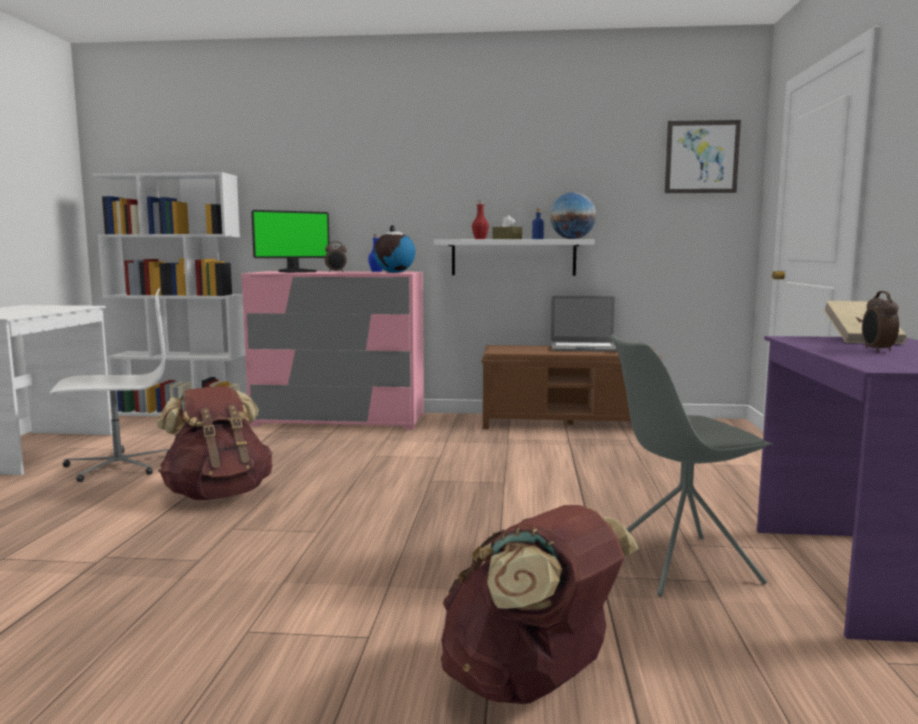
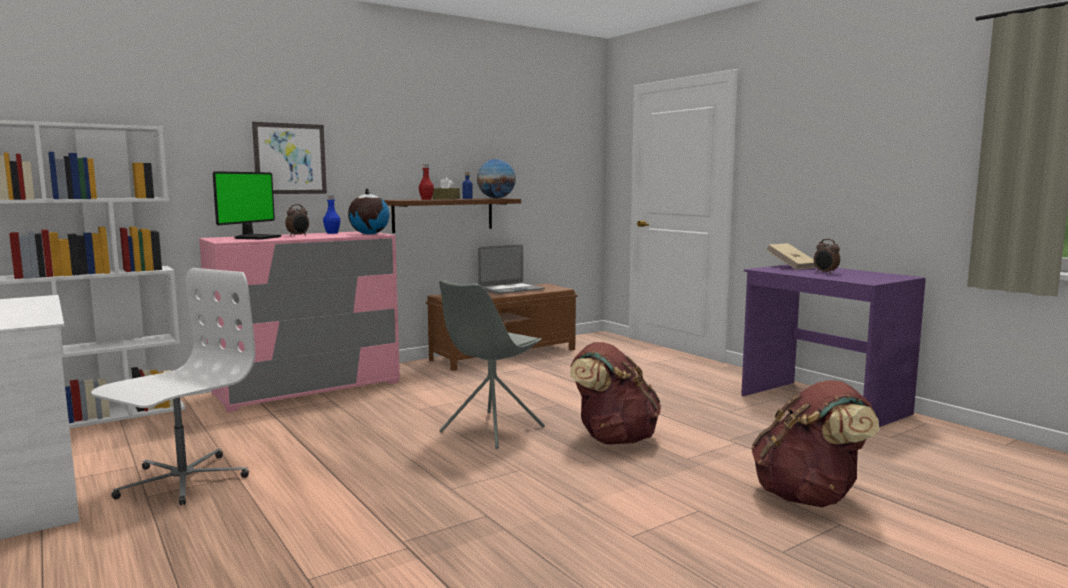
camera: 40 degrees left, 0 degrees up
brown backpack [157,386,273,500] -> brown backpack moved to [570,342,661,444]
white shelf [434,239,594,276] -> brown shelf [384,198,521,233]
grey chair [610,334,772,597] -> grey chair moved to [439,280,545,449]
picture [665,120,741,193] -> picture moved to [252,122,327,194]

